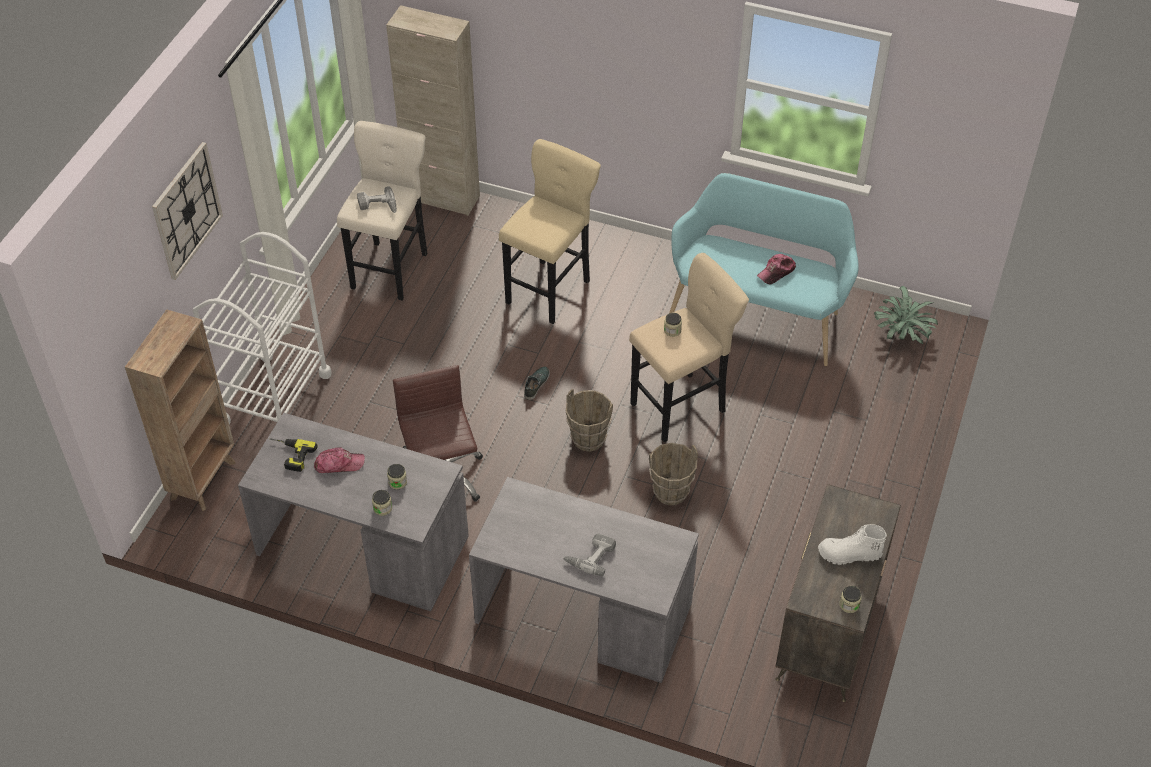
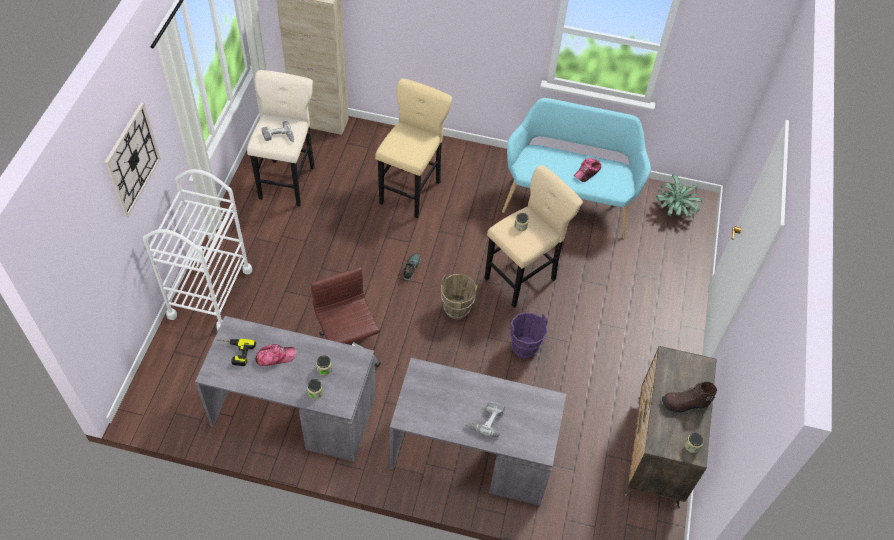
camera: 10 degrees left, 5 degrees up
brown bookcase [125,309,236,511] -> none
brown bucket [649,443,698,505] -> purple bucket [510,312,548,359]
white boot [818,524,887,565] -> brown boot [662,382,717,413]

